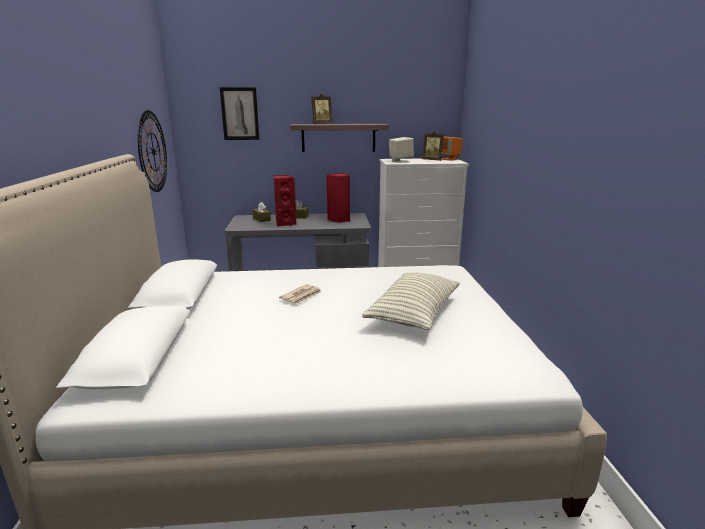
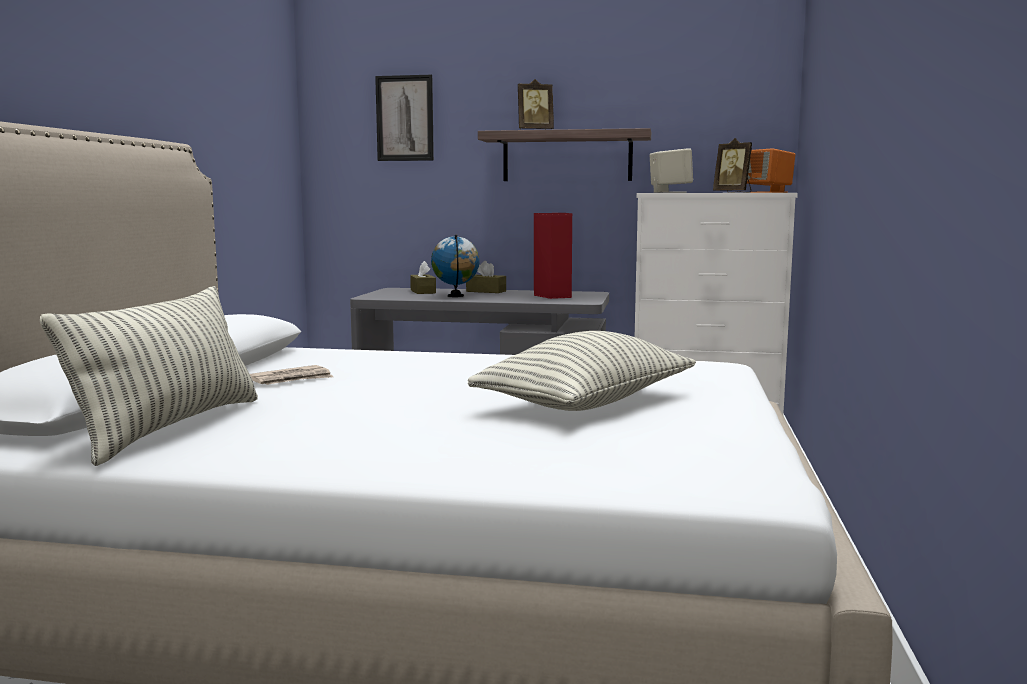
camera: 15 degrees right, 10 degrees down
wall clock [138,110,167,192] -> none
red speaker [274,175,296,226] -> globe [431,235,479,297]
newspaper [279,284,322,304] -> newspaper moved to [250,365,333,385]
none -> pillow [40,286,258,466]

